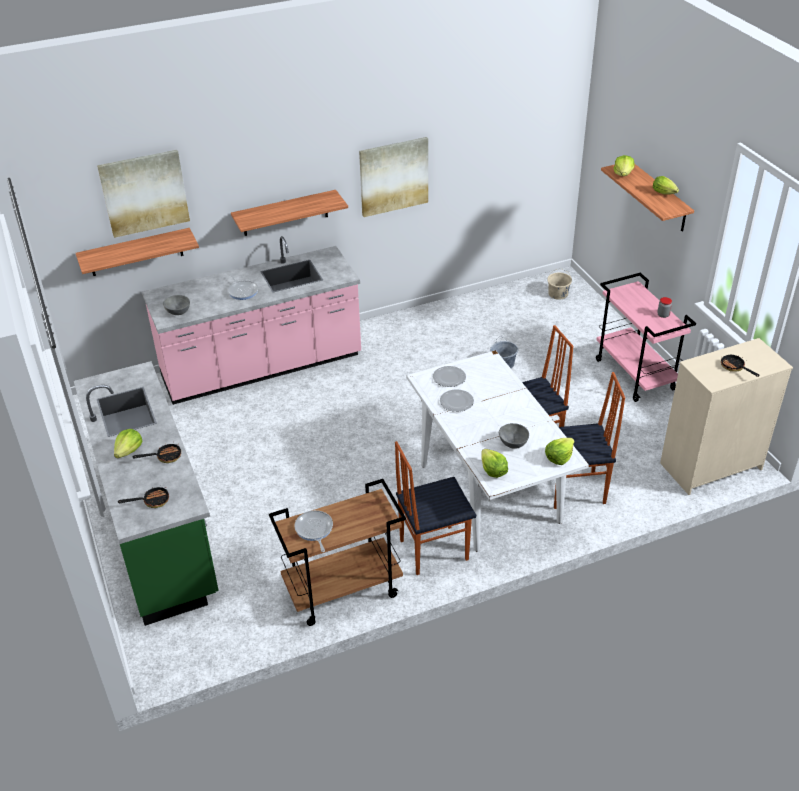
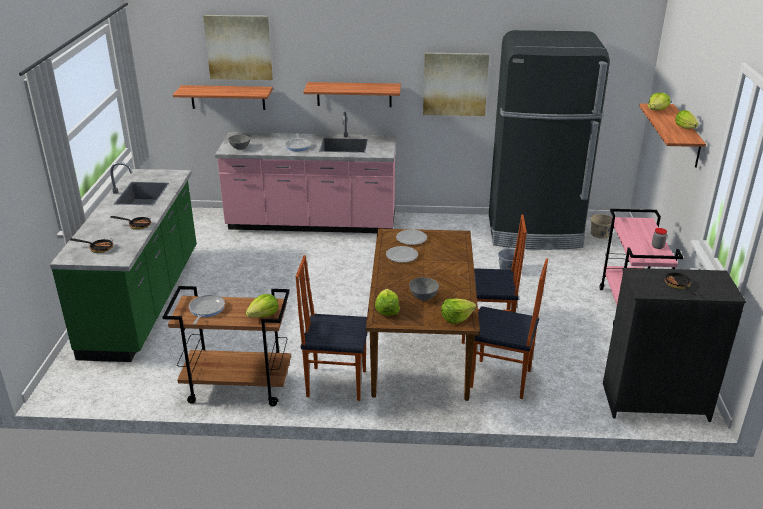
camera: 25 degrees right, 10 degrees down
lettuce [114,429,142,458] -> lettuce moved to [246,294,278,318]
white dining table [406,350,589,552] -> brown dining table [366,229,480,401]
beige dresser [660,338,793,495] -> black dresser [603,268,746,422]
none -> black fridge [489,30,610,250]

